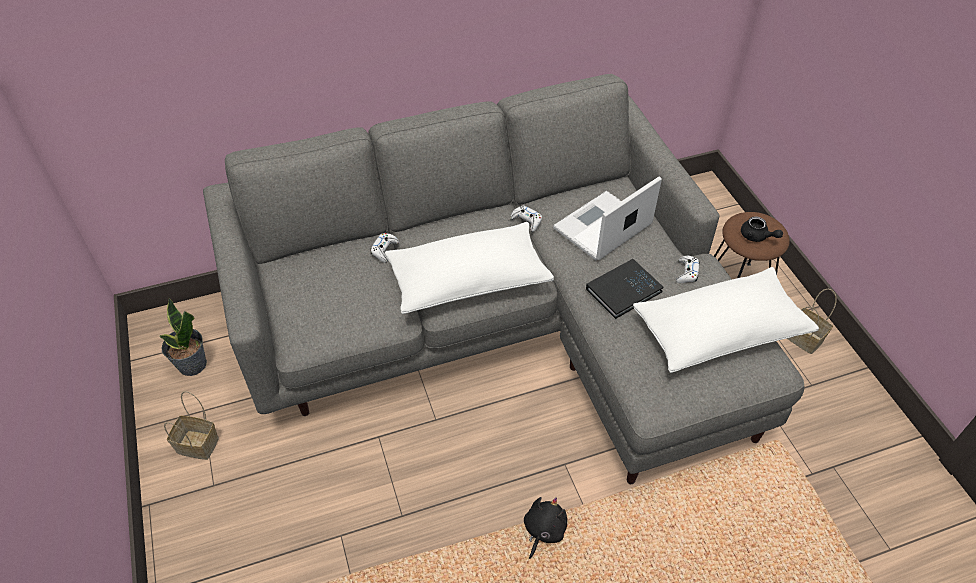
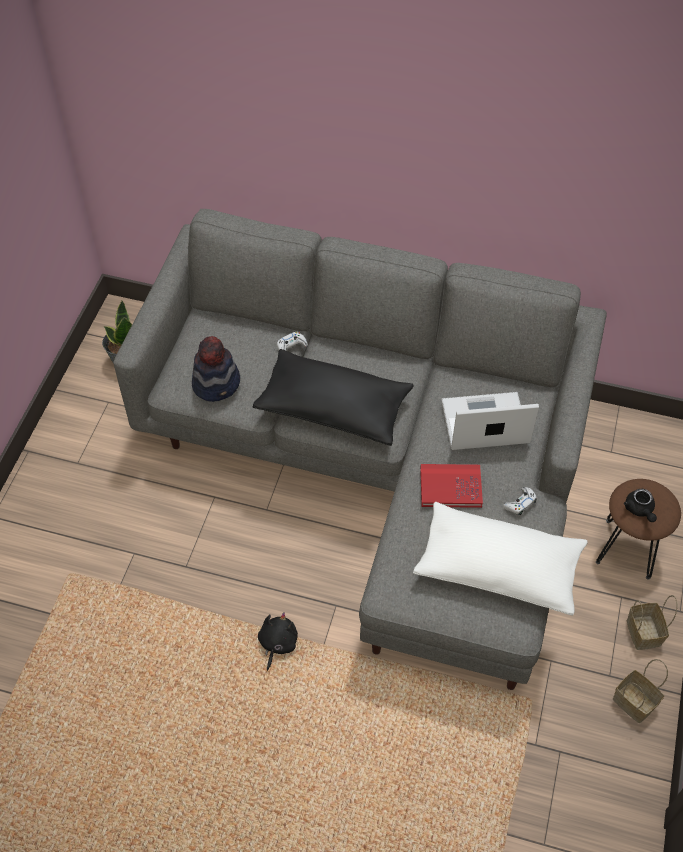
camera: 35 degrees right, 5 degrees up
basket [164,391,219,460] -> basket moved to [613,659,668,723]
white pillow [385,222,554,314] -> black pillow [252,349,413,446]
white game controller [510,206,542,232] -> none
black plush toy [524,497,567,559] -> black plush toy turned 45 degrees counterclockwise [258,613,298,671]
black book [586,259,663,319] -> red book [420,464,483,508]
none -> hat [192,336,240,402]

